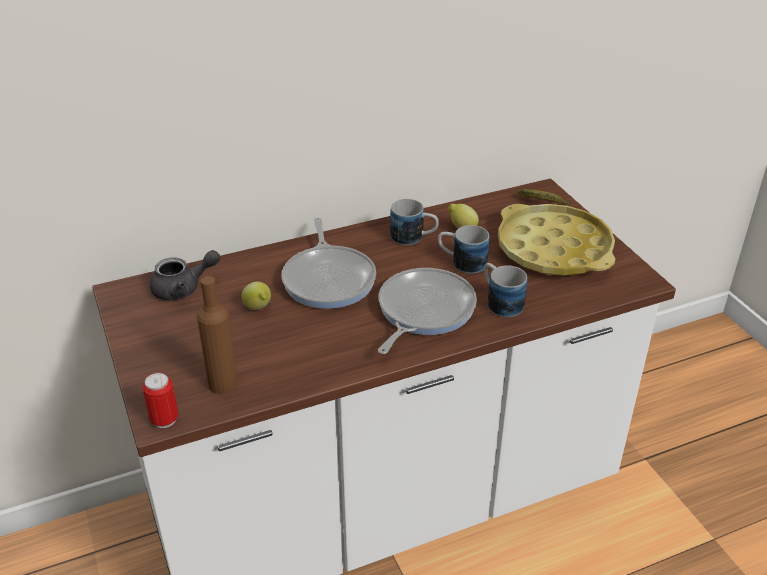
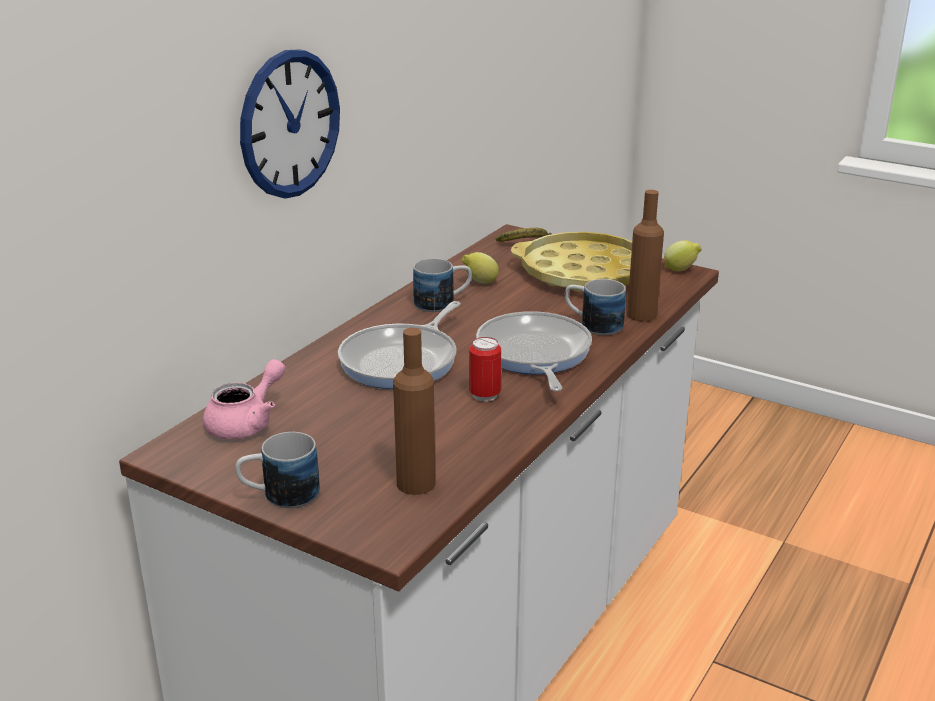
camera: 35 degrees left, 10 degrees down
can [142,372,179,428] -> can moved to [469,337,501,402]
grey teapot [150,250,221,300] -> pink teapot [203,359,285,439]
lemon [242,282,271,310] -> lemon moved to [664,240,702,271]
frying pan [282,218,376,309] -> frying pan turned 75 degrees clockwise [338,301,460,389]
mug [438,225,489,274] -> mug moved to [235,432,320,508]
none -> wall clock [240,50,340,199]
none -> brown bottle [627,190,664,322]

